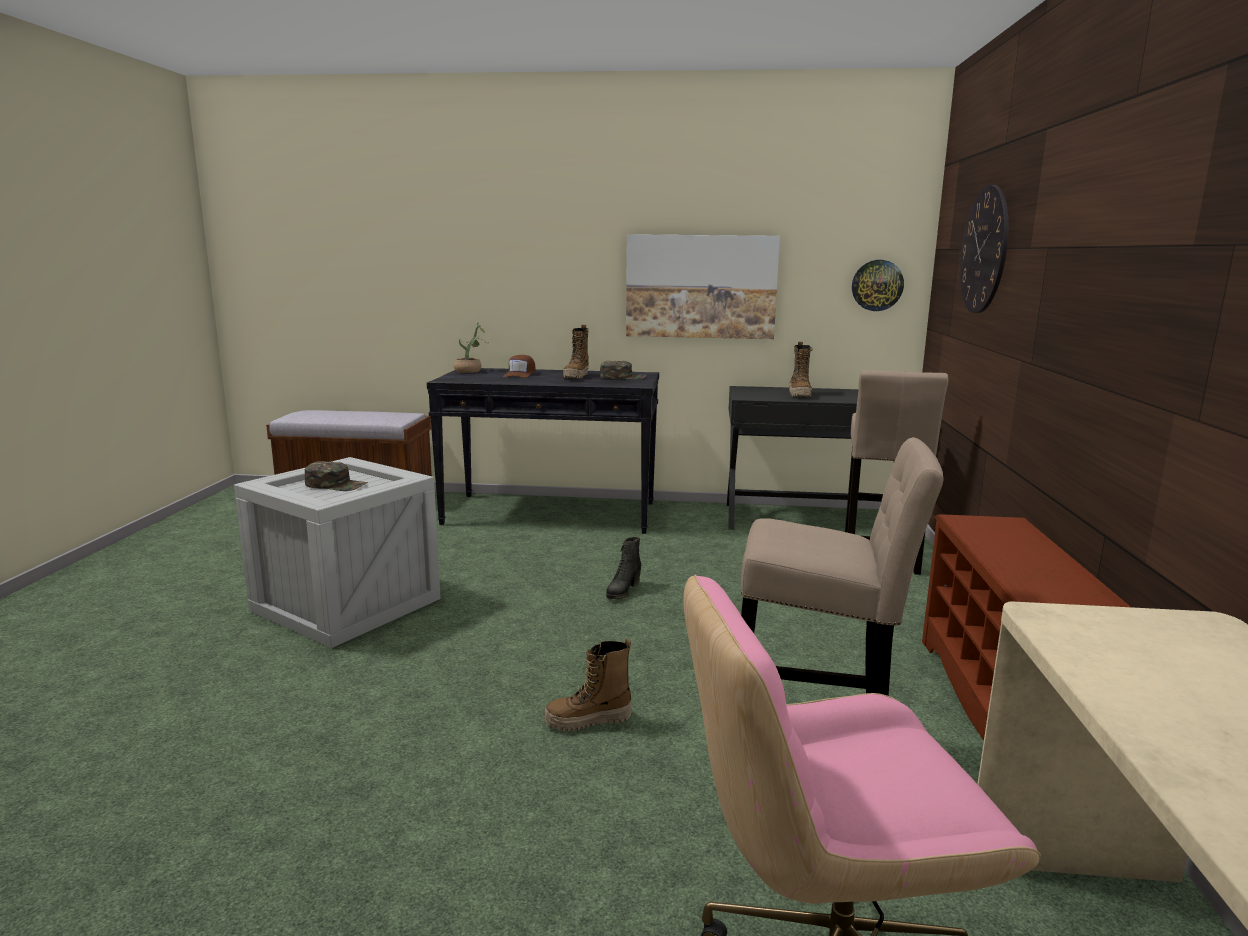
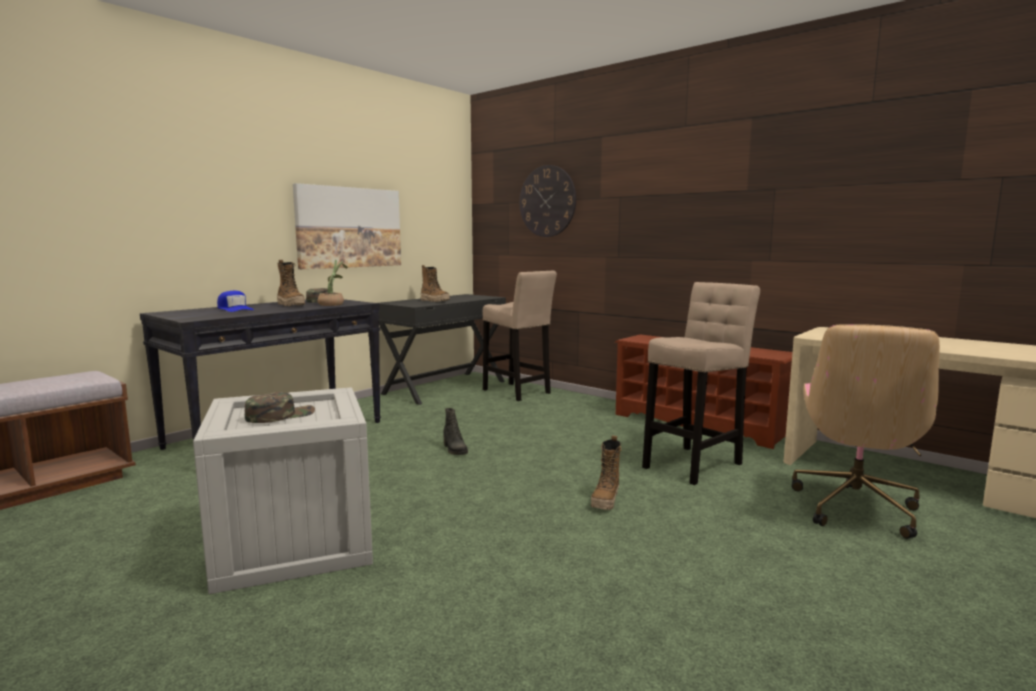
camera: 55 degrees left, 5 degrees down
potted plant [454,322,488,373] -> potted plant moved to [318,260,348,306]
brown cap [503,355,536,378] -> blue cap [217,291,254,312]
wall clock [852,260,904,311] -> none

